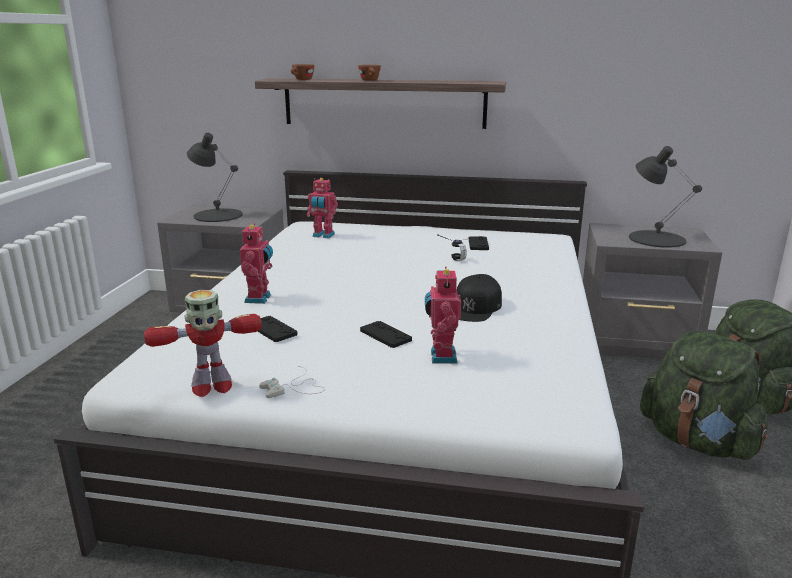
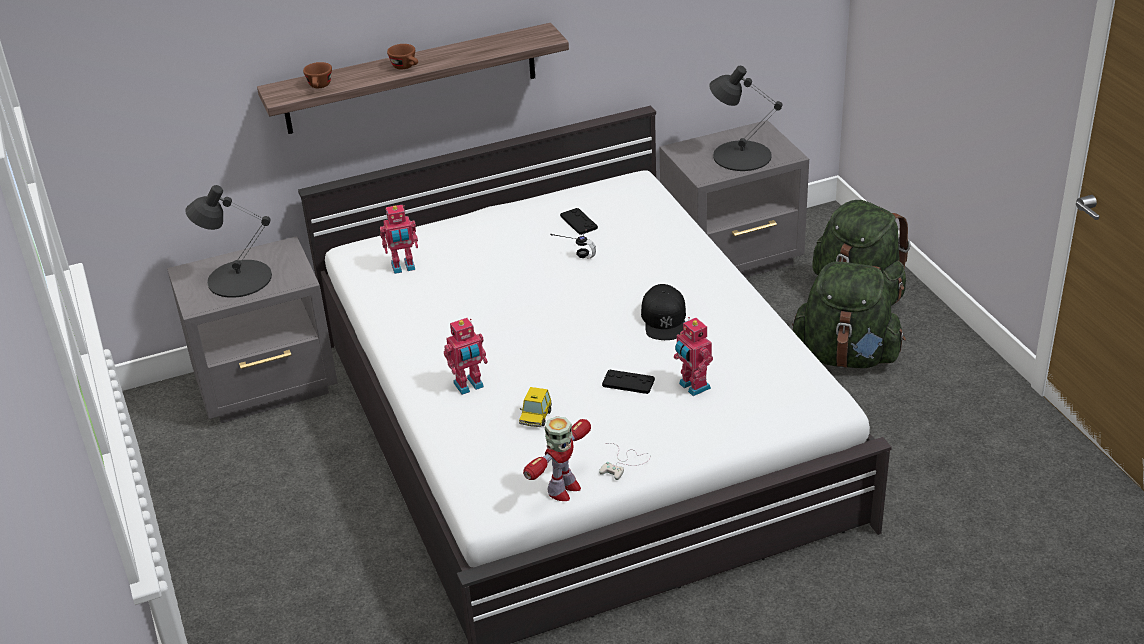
camera: 30 degrees left, 15 degrees up
toy robot [240,223,273,304] -> toy robot turned 90 degrees clockwise [444,318,488,395]
black game controller [257,316,297,342] -> toy car [519,387,552,427]

